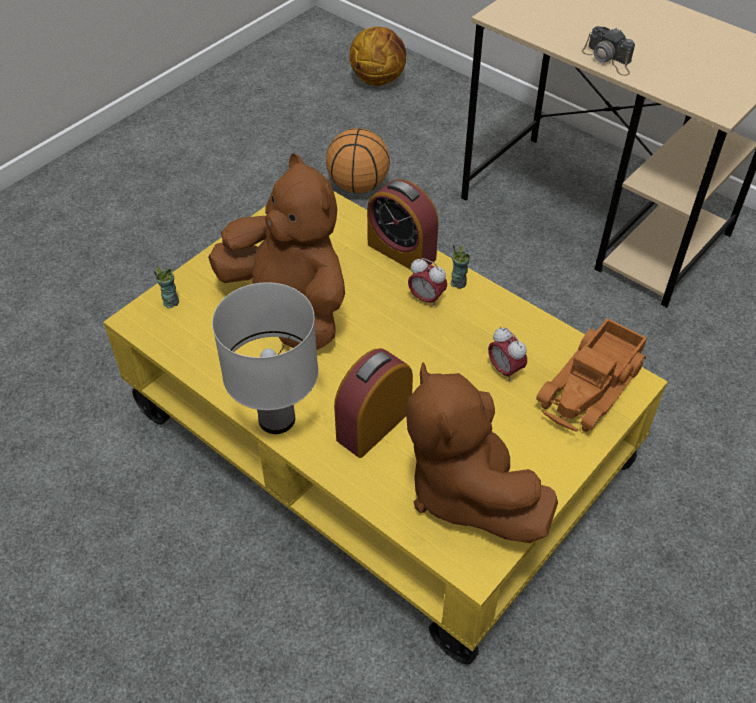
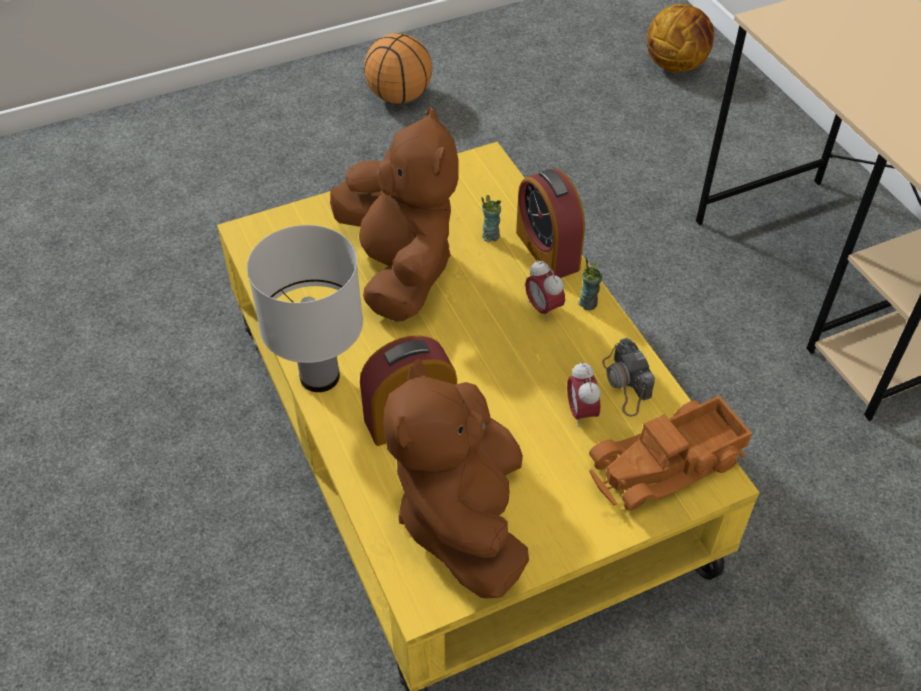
camera: 25 degrees right, 0 degrees up
cup [153,267,179,309] -> cup moved to [481,195,501,242]
basketball [326,128,390,193] -> basketball moved to [364,33,432,104]
camera [582,26,635,76] -> camera moved to [602,338,655,417]

